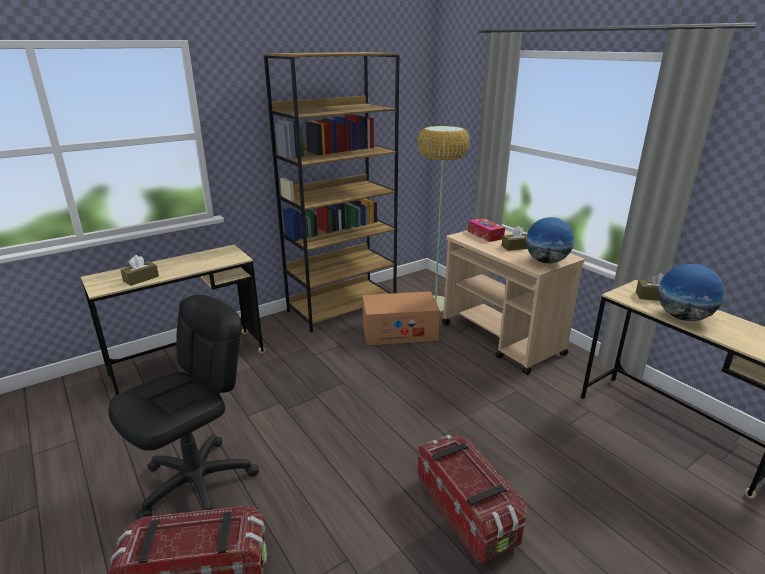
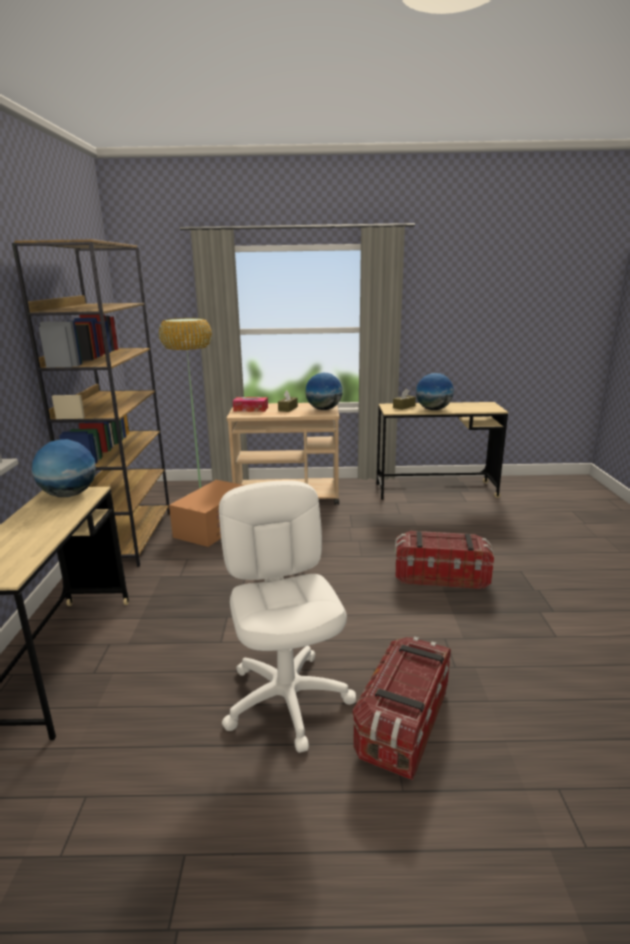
camera: 55 degrees left, 5 degrees down
black office chair [108,295,259,519] -> white office chair [219,481,356,753]
brown tissue box [121,255,159,286] -> none
none -> globe [32,439,96,497]

